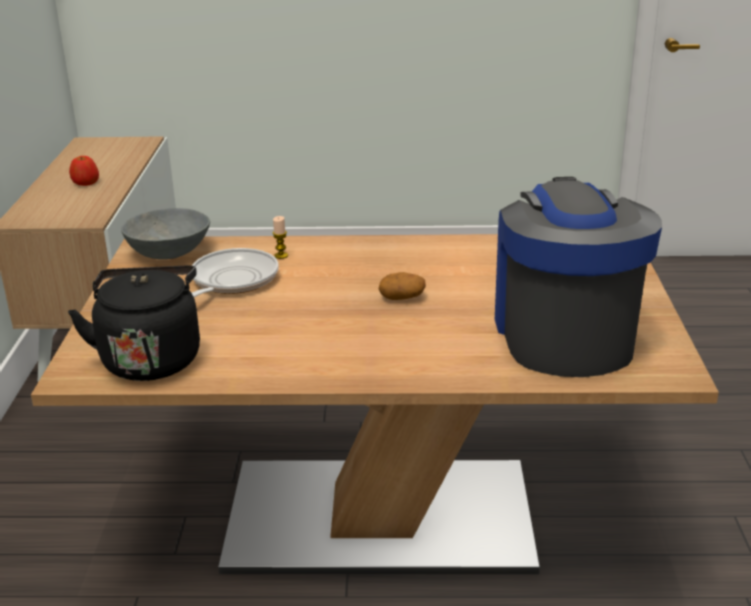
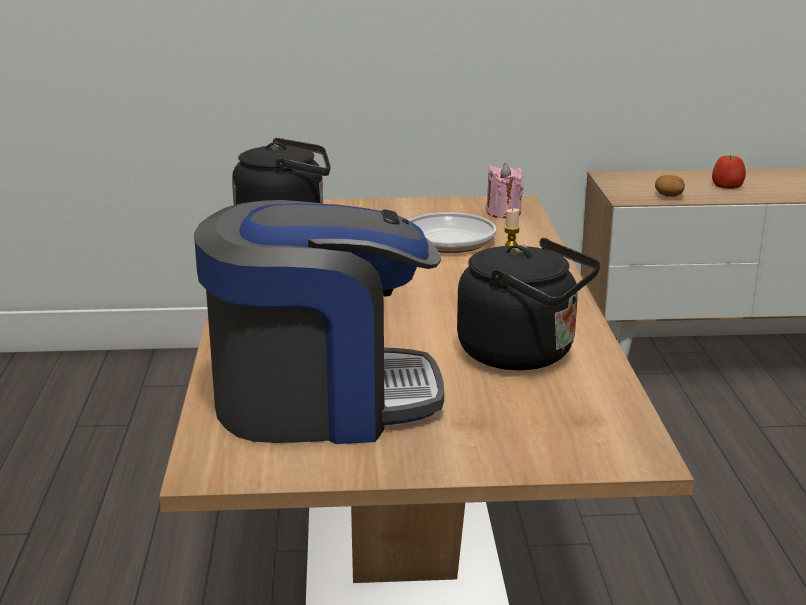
camera: 85 degrees right, 5 degrees down
grey bowl [121,208,210,259] -> pink candle [486,163,524,218]
potato [379,272,426,300] -> potato moved to [655,175,685,197]
none -> black kettle [457,238,600,370]

